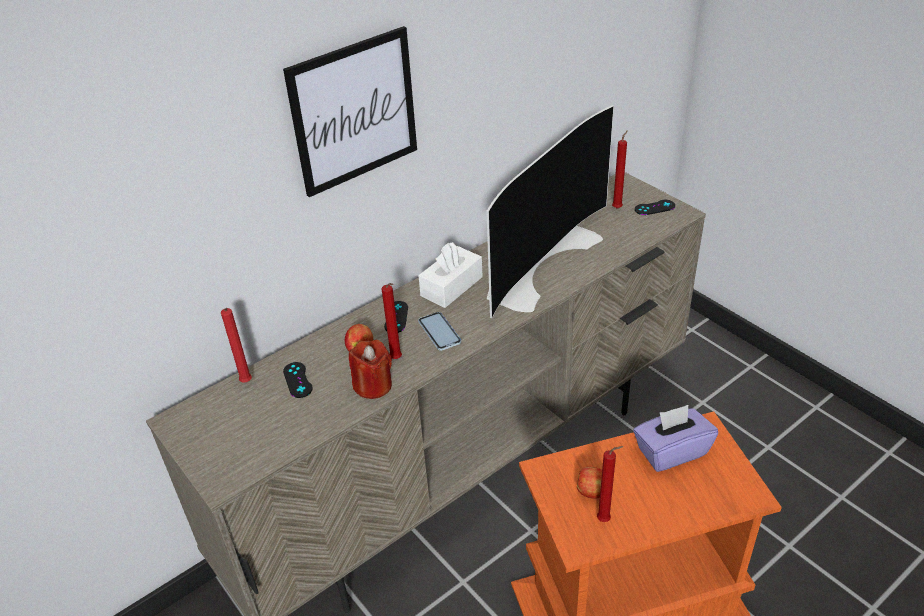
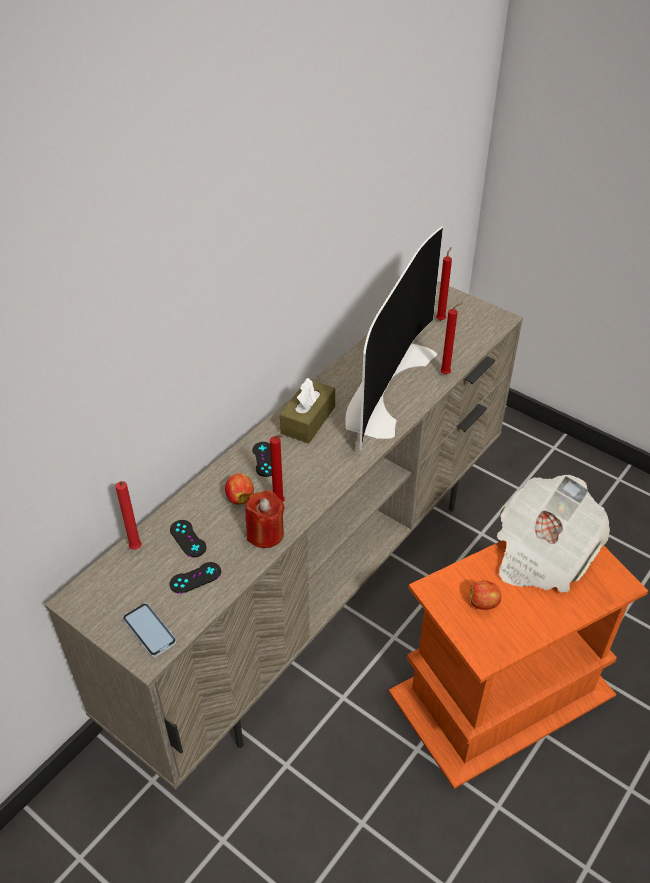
camera: 15 degrees left, 5 degrees up
picture [283,26,417,197] -> none
white tissue box [418,242,483,308] -> brown tissue box [280,378,335,444]
phone [418,312,461,351] -> phone moved to [122,603,177,657]
red candle [597,446,624,522] -> red candle moved to [440,302,463,374]
purple tissue box [633,405,718,472] -> newspaper [497,475,610,593]
black game controller [635,200,675,215] -> black game controller moved to [170,562,221,594]

